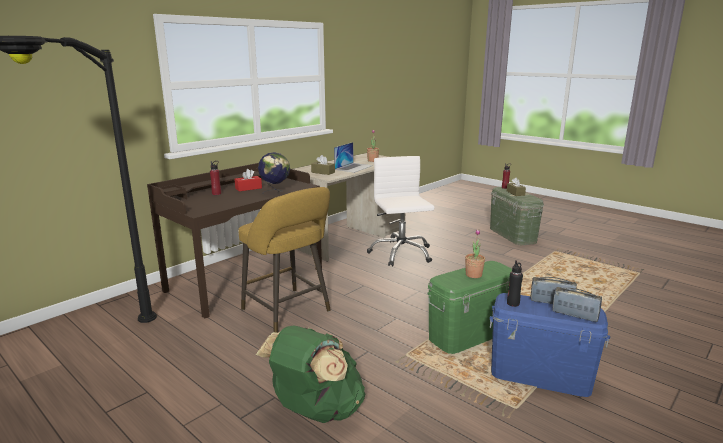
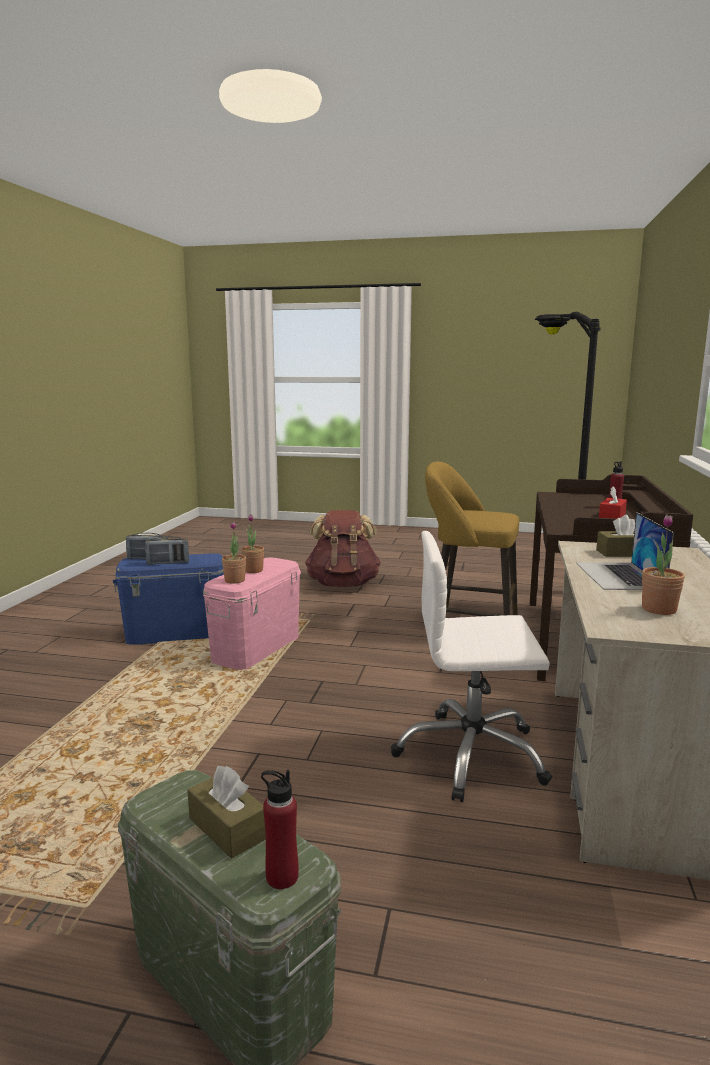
camera: 150 degrees right, 5 degrees down
green backpack [255,325,366,423] -> brown backpack [305,510,381,587]
globe [258,152,290,194] -> none
white office chair [367,156,434,266] -> white office chair turned 135 degrees clockwise [391,531,552,802]
green storage box [427,261,512,354] -> pink storage box [203,557,301,670]
black bottle [507,260,523,307] -> none
none -> potted plant [222,522,246,584]

